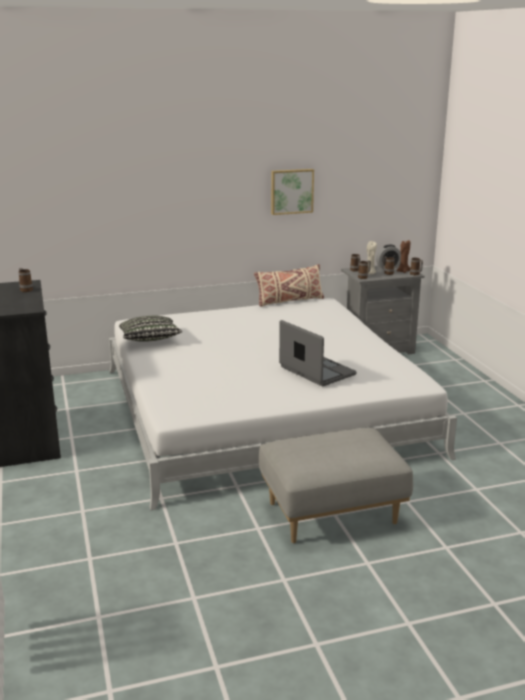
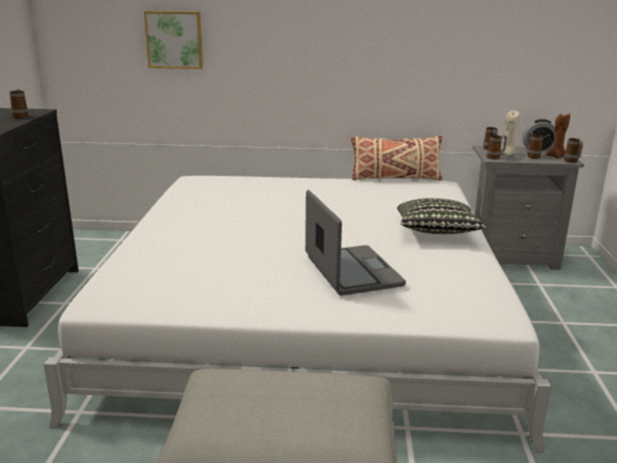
camera: 20 degrees right, 0 degrees up
pillow [119,316,182,342] -> pillow moved to [397,198,486,234]
picture [271,169,314,215] -> picture moved to [144,11,203,69]

